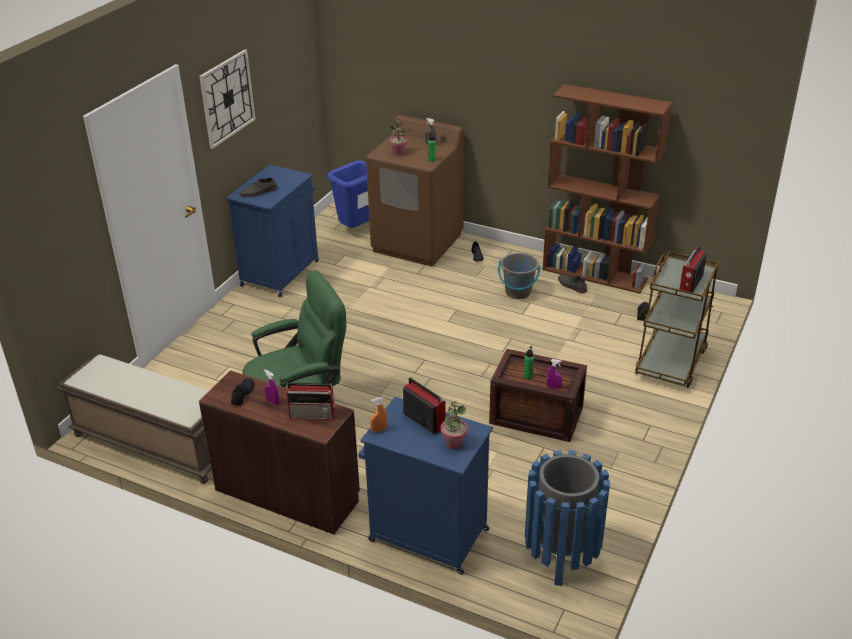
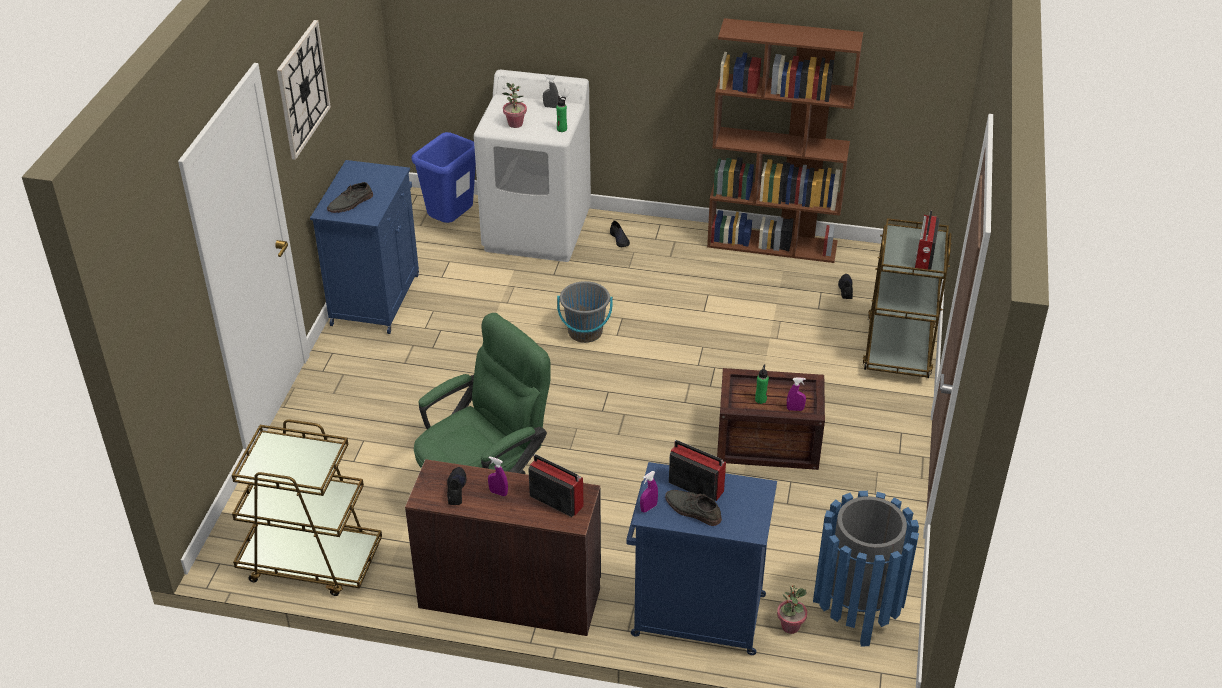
camera: 15 degrees left, 5 degrees up
brown bench [57,354,211,484] -> brown cart [232,419,382,596]
radio [287,383,335,420] -> radio turned 135 degrees counterclockwise [528,454,584,517]
brown washing machine [366,115,463,267] -> white washing machine [474,70,591,262]
orange spray bottle [370,397,387,433] -> purple spray bottle [640,471,658,513]
potted plant [441,401,468,449] -> potted plant moved to [777,585,807,634]
grey bucket [498,253,541,299] -> grey bucket moved to [557,281,613,343]
grey shoe [558,274,587,294] -> grey shoe moved to [665,490,722,526]

